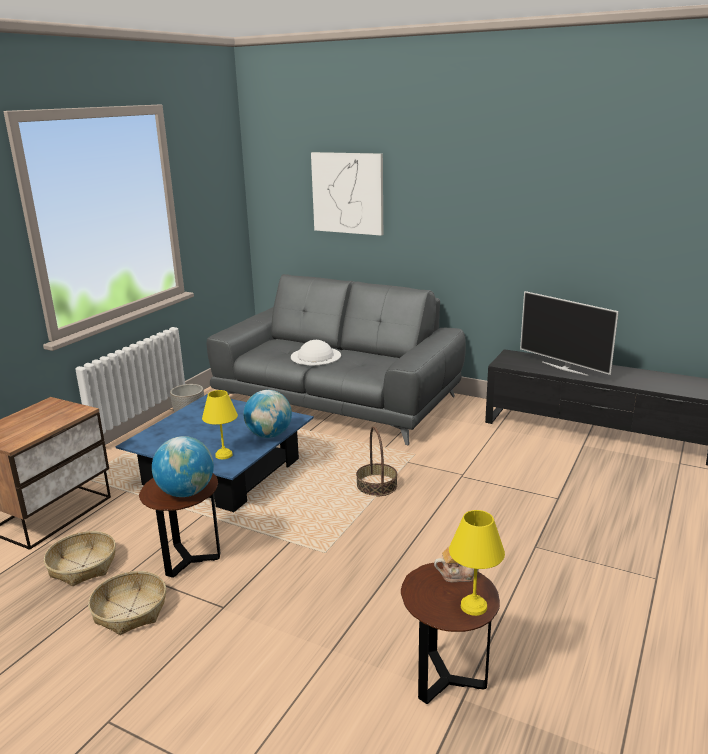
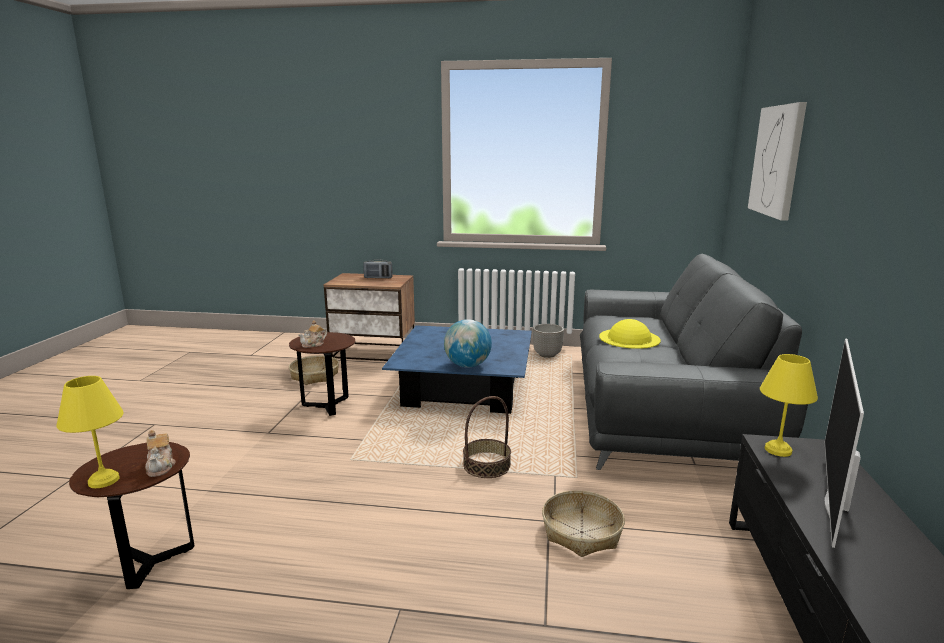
camera: 70 degrees right, 5 degrees down
basket [88,571,166,635] -> basket moved to [542,490,625,557]
globe [152,436,214,497] -> teapot [298,320,327,348]
yellow table lamp [202,390,238,459] -> yellow table lamp moved to [760,354,818,457]
white hat [291,340,341,365] -> yellow hat [599,319,661,349]
none -> radio [363,260,393,278]

